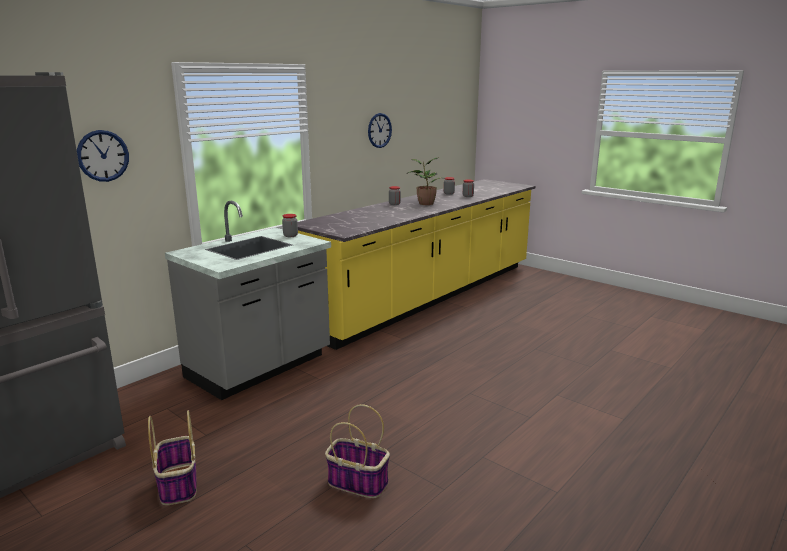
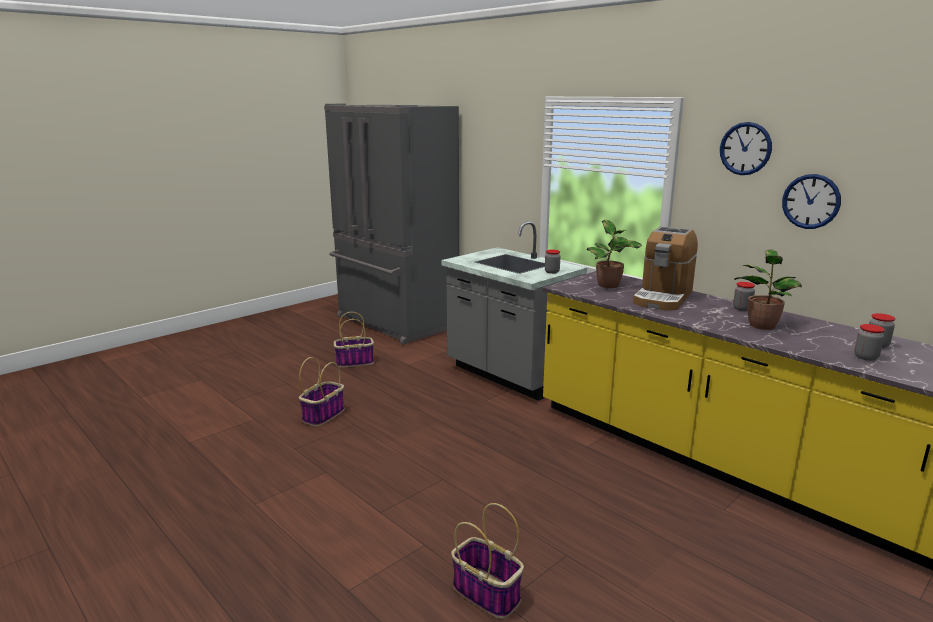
camera: 95 degrees right, 0 degrees up
wall clock [77,130,129,182] -> wall clock moved to [720,122,772,175]
none -> basket [451,503,524,619]
none -> potted plant [587,220,642,288]
none -> coffee machine [633,226,698,310]

